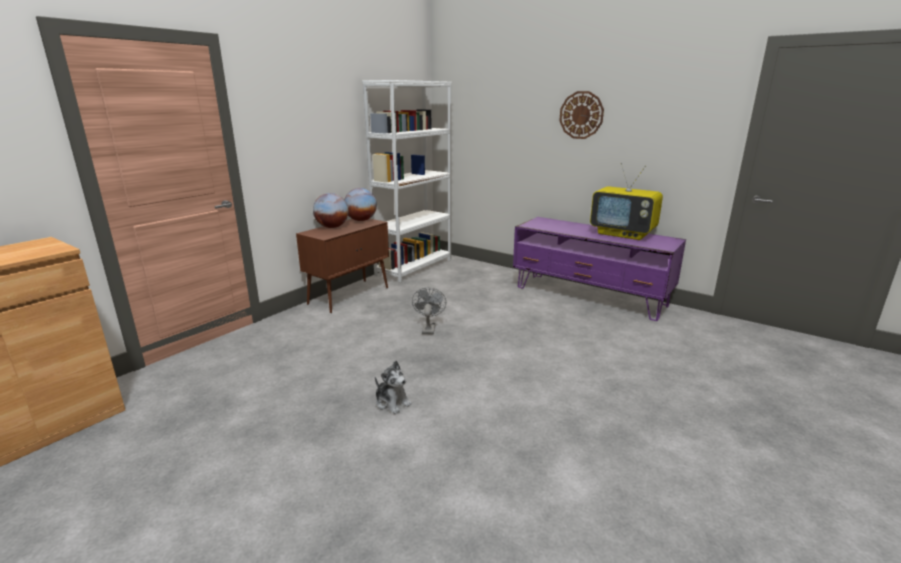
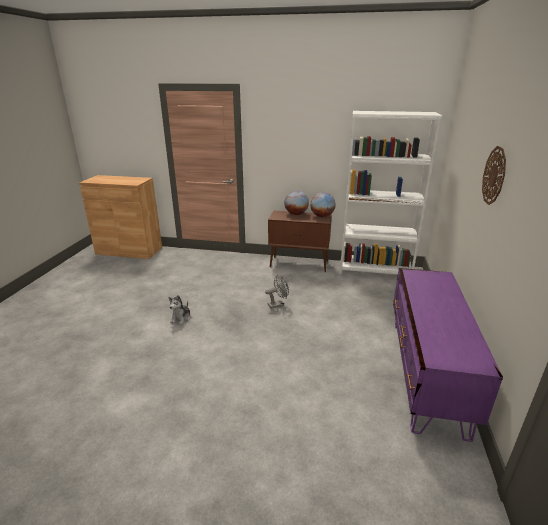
camera: 65 degrees right, 5 degrees up
television [590,163,663,240] -> none

